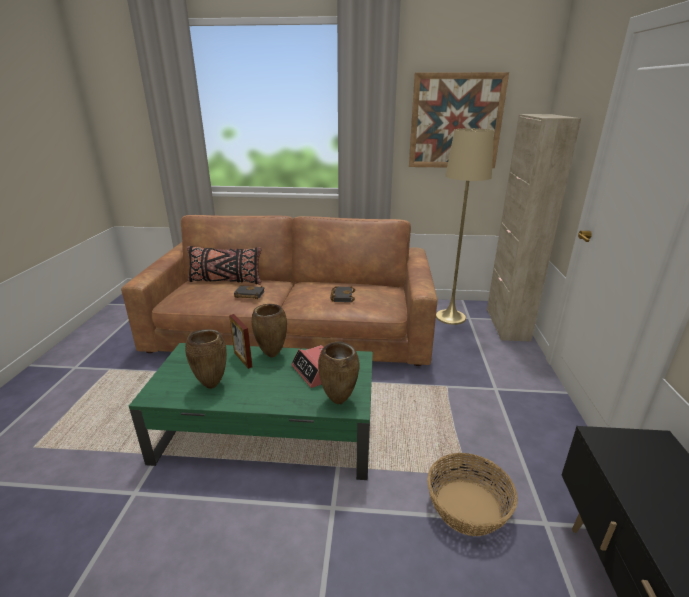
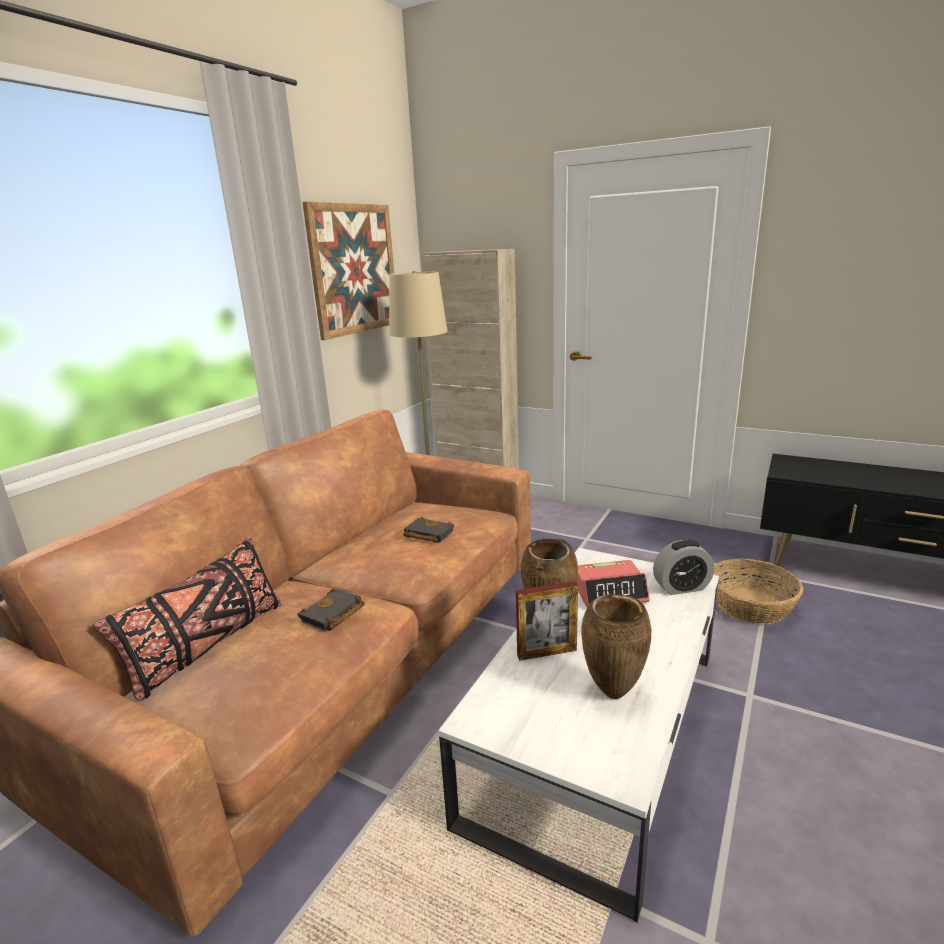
camera: 65 degrees left, 5 degrees down
green coffee table [129,343,373,480] -> white coffee table [439,548,719,923]
brown vase [318,341,359,404] -> alarm clock [653,540,714,595]

